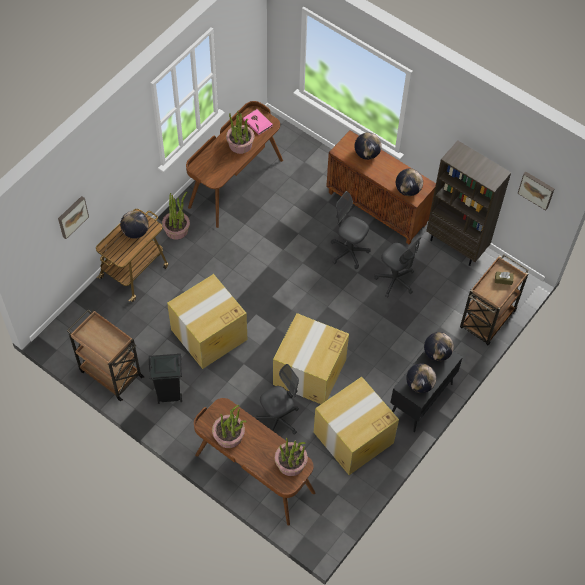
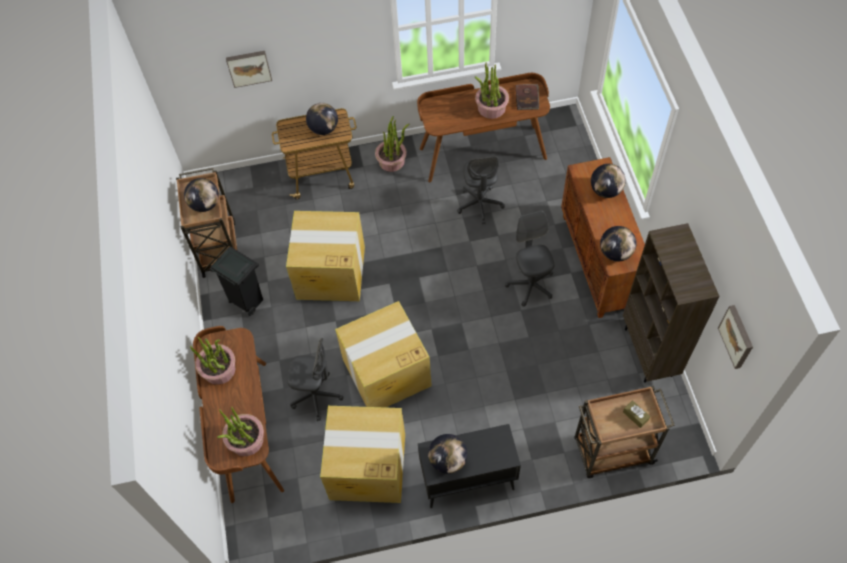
camera: 45 degrees right, 0 degrees up
pink book [243,109,273,135] -> brown book [515,84,539,110]
grey office chair [374,237,422,297] -> grey office chair moved to [457,156,505,225]
globe [424,332,454,362] -> globe moved to [184,178,219,212]

